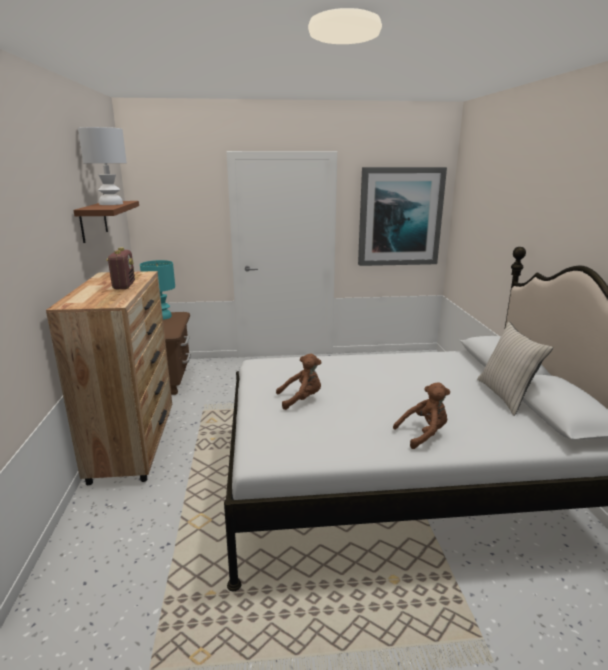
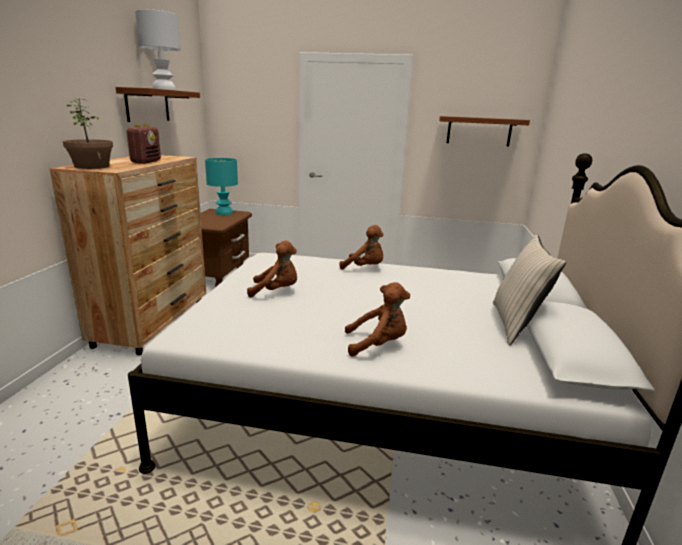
camera: 15 degrees right, 0 degrees up
picture [358,167,447,266] -> brown shelf [439,116,530,146]
none -> potted plant [63,98,113,169]
none -> brown plush toy [339,225,384,270]

